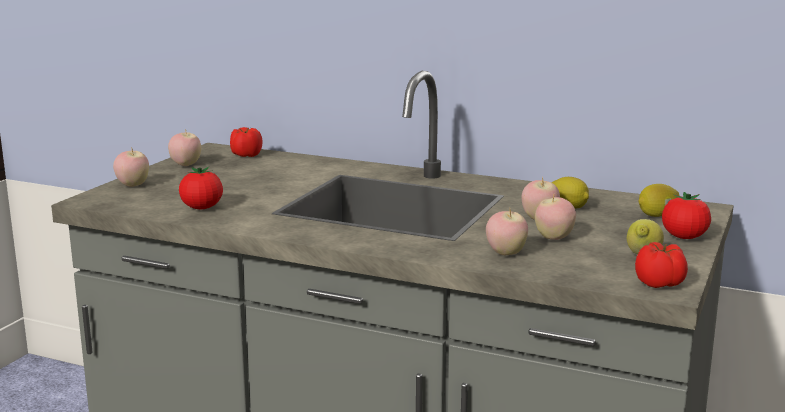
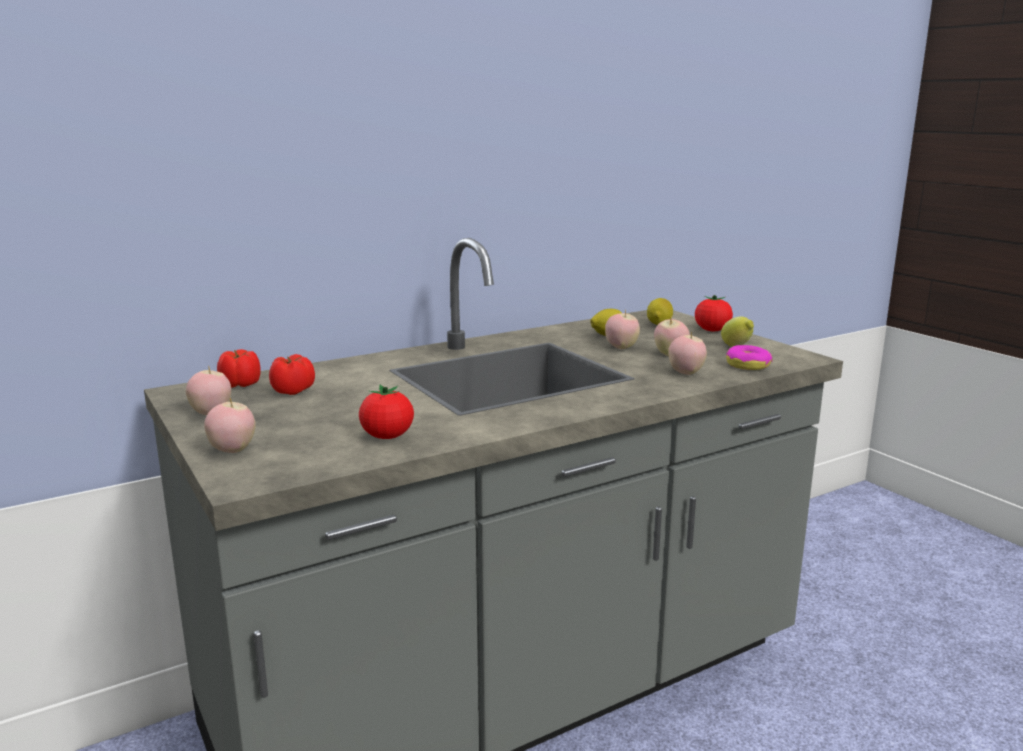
camera: 55 degrees left, 0 degrees up
tomato [635,242,688,288] -> tomato moved to [269,354,315,395]
none -> donut [726,345,772,370]

